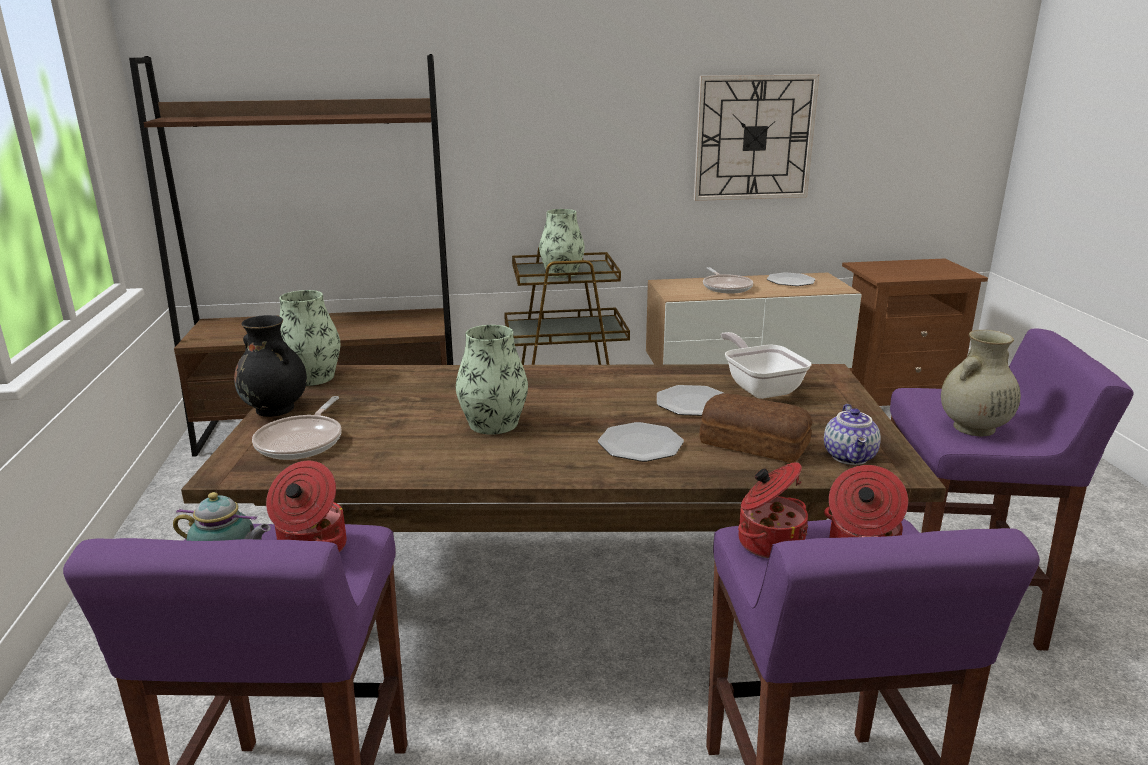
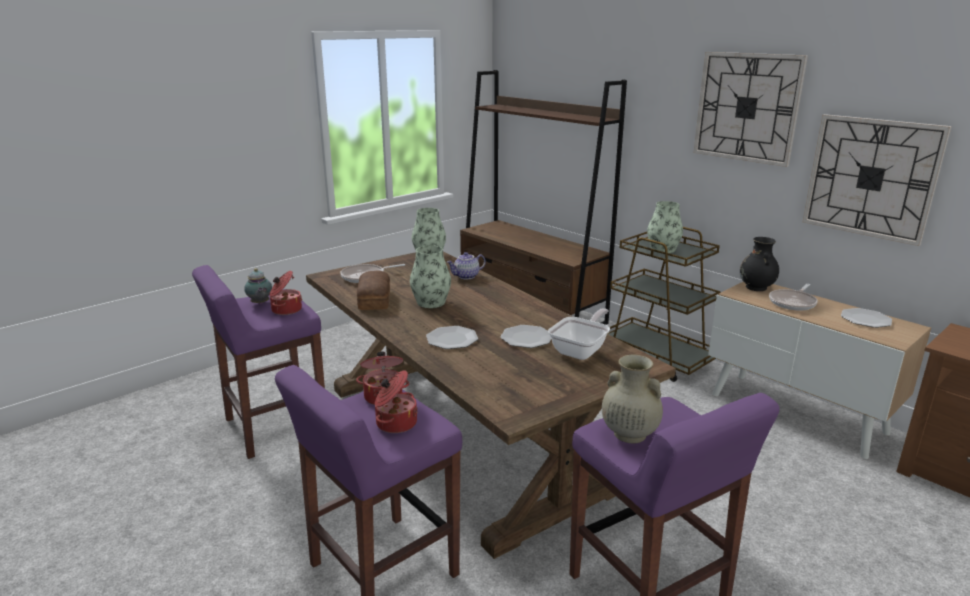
camera: 55 degrees right, 0 degrees up
black vase [234,315,307,417] -> black vase moved to [740,237,779,291]
bread [699,393,812,463] -> bread moved to [357,271,390,310]
teapot [824,404,881,465] -> teapot moved to [447,252,486,279]
none -> wall clock [693,52,808,167]

